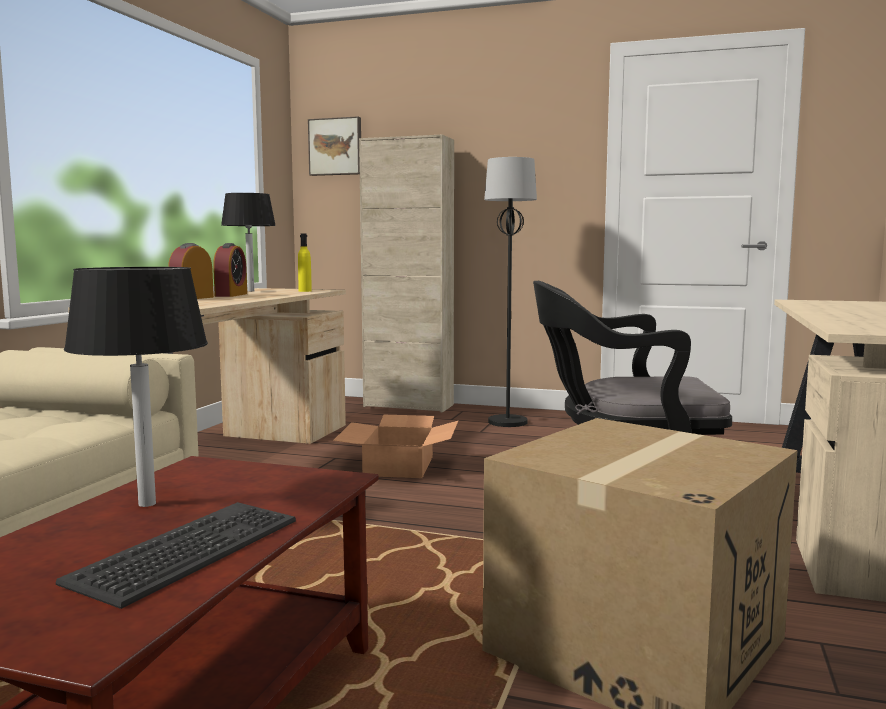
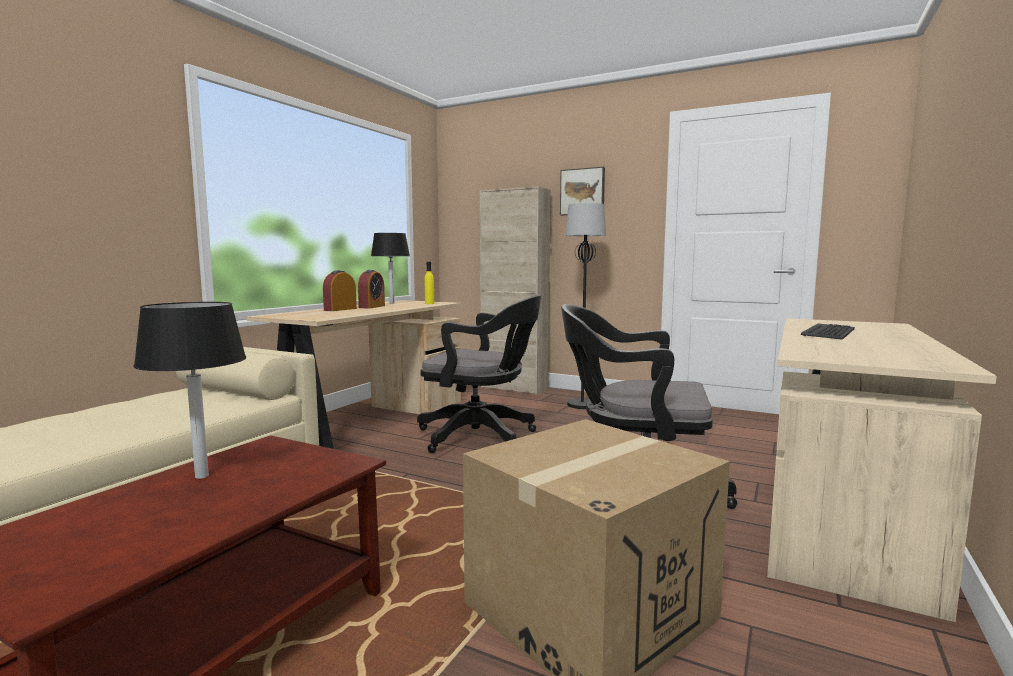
camera: 10 degrees right, 0 degrees up
keyboard [56,502,296,609] -> keyboard moved to [801,323,855,340]
picture [308,116,361,176] -> picture moved to [560,167,605,215]
cardboard box [333,415,458,478] -> black office chair [417,295,542,453]

